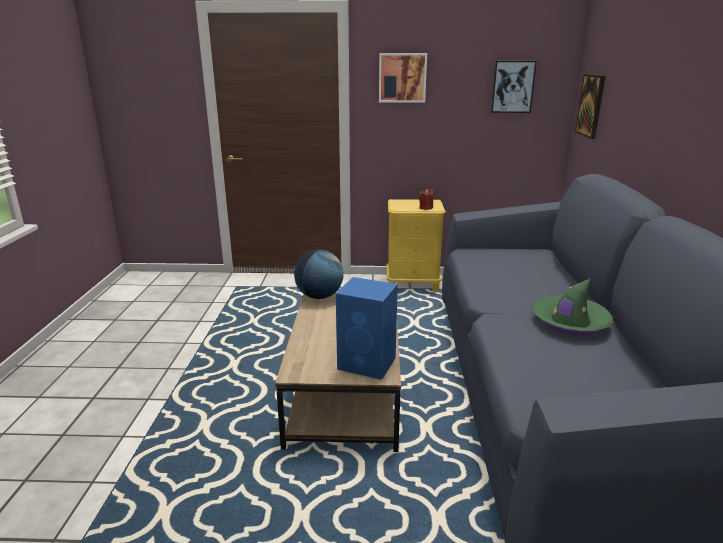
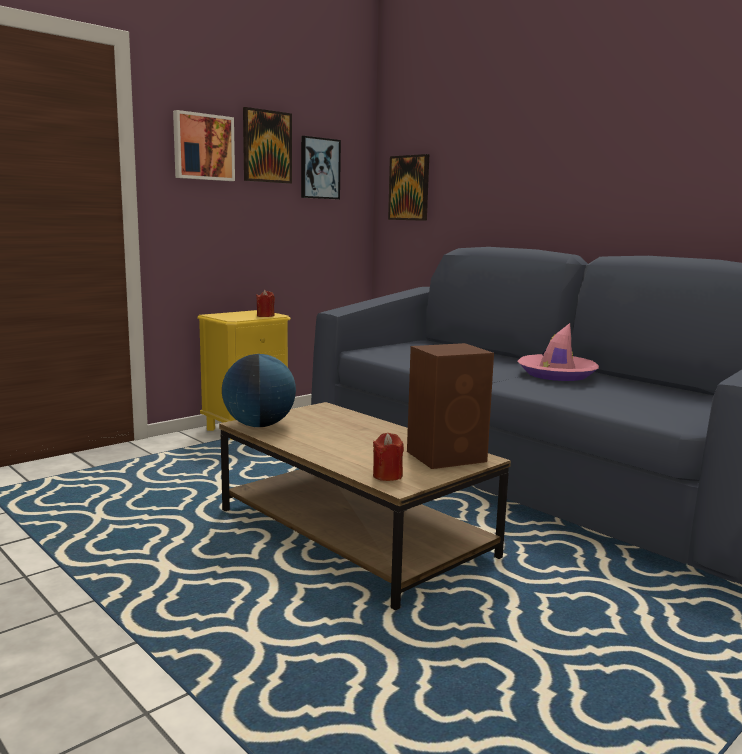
camera: 45 degrees left, 10 degrees down
blue speaker [336,277,398,380] -> brown speaker [407,343,494,469]
green hat [532,278,613,336] -> pink hat [517,323,599,381]
none -> picture [243,107,292,184]
none -> red candle [373,433,404,481]

